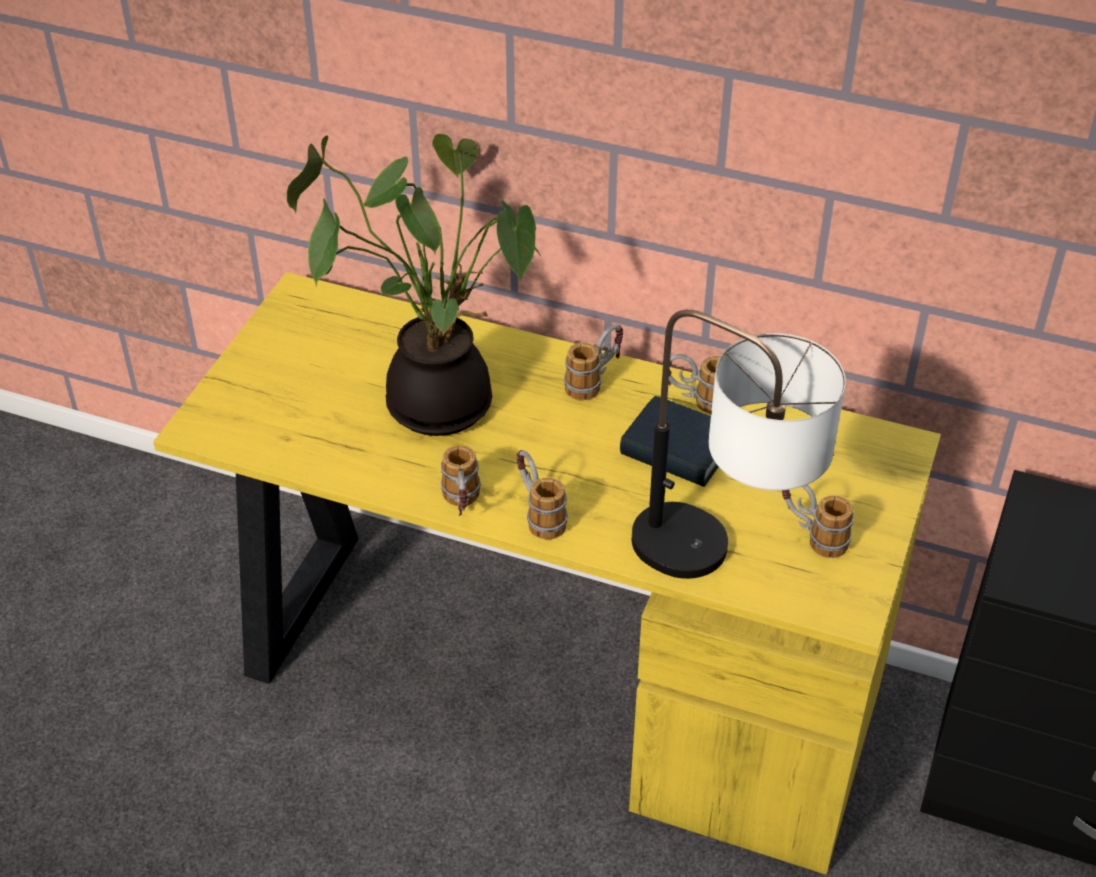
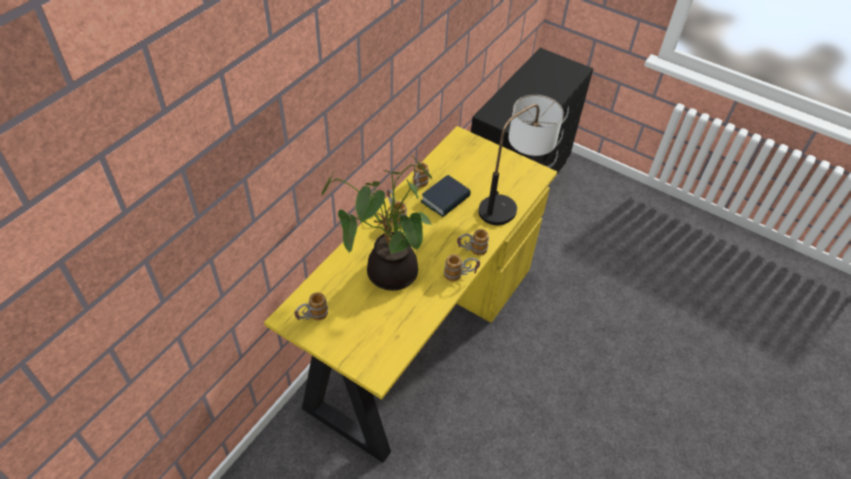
camera: 80 degrees left, 5 degrees up
mug [782,485,854,558] -> mug moved to [294,292,328,320]

